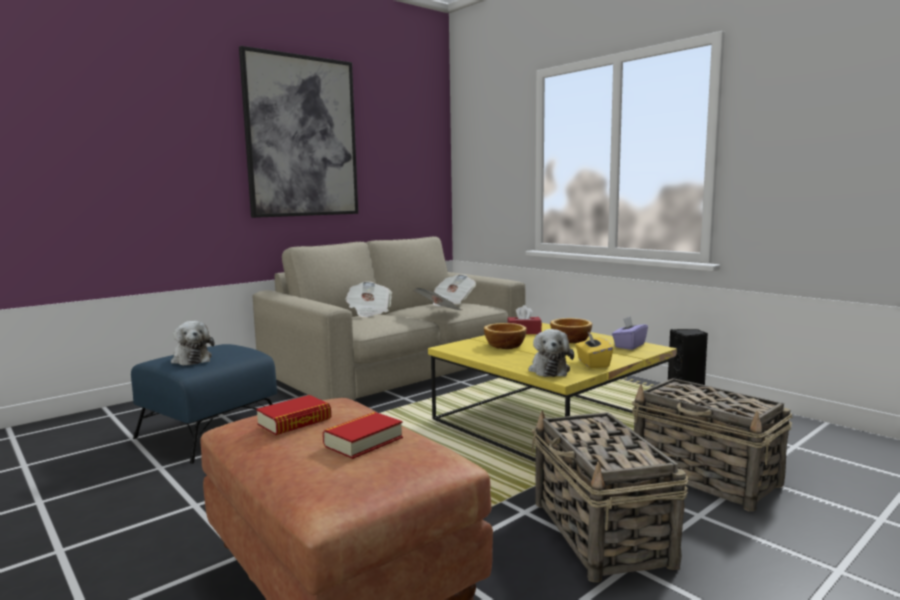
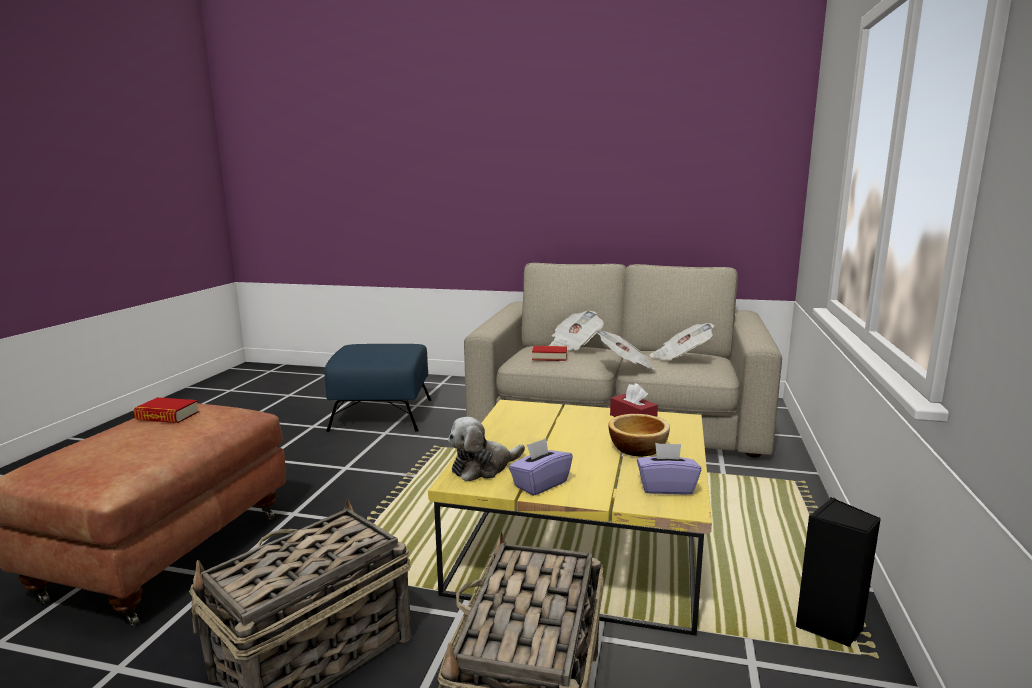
camera: 55 degrees right, 5 degrees up
plush toy [171,321,215,365] -> none
picture [239,46,358,218] -> none
book [323,412,403,459] -> book moved to [532,346,567,361]
bowl [484,323,527,349] -> none
yellow tissue box [575,332,613,368] -> purple tissue box [508,438,573,496]

